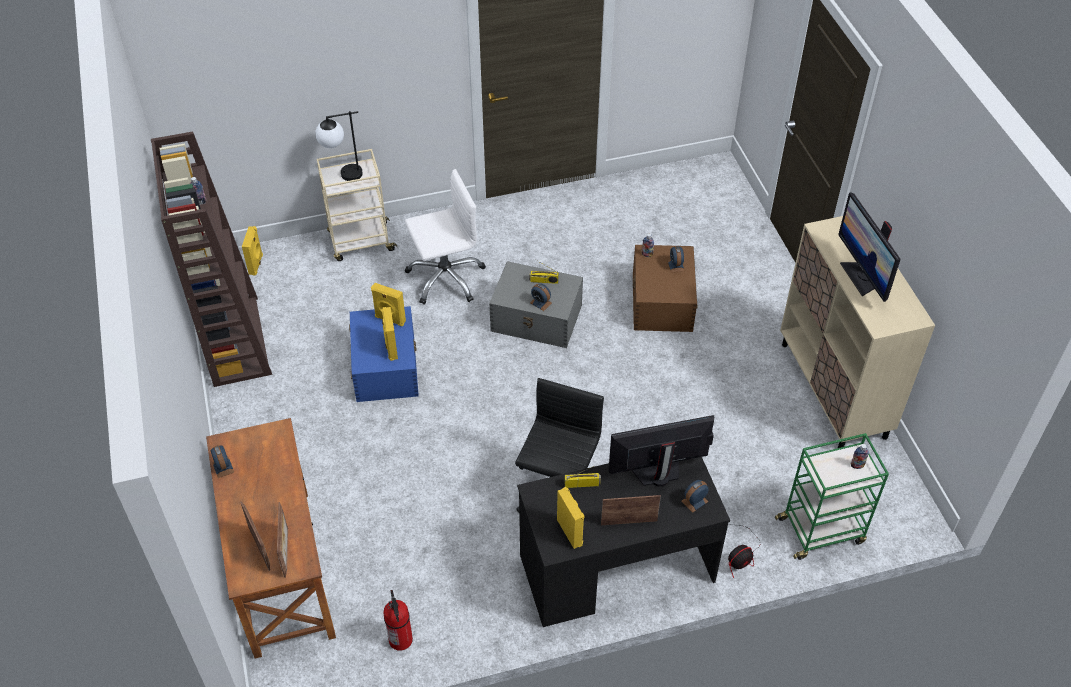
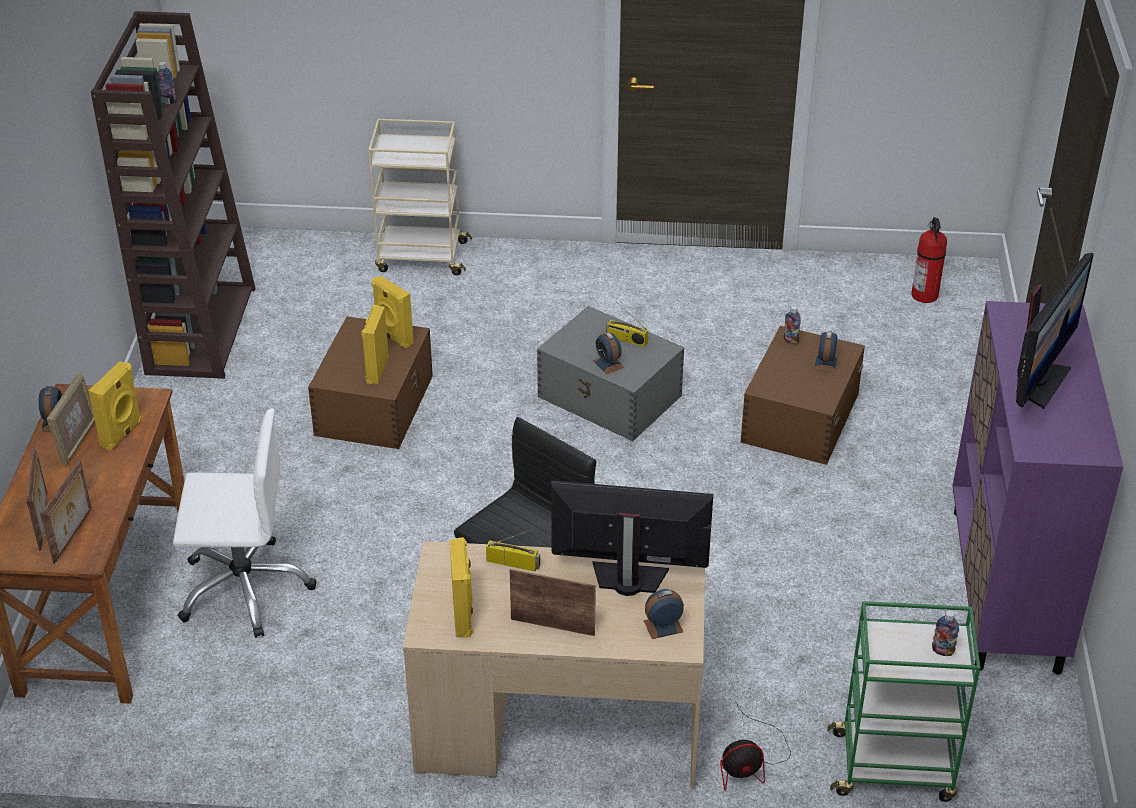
camera: 20 degrees right, 10 degrees down
yellow speaker [242,226,263,275] -> yellow speaker moved to [89,361,142,451]
table lamp [315,111,363,181] -> none
blue storage box [349,306,419,402] -> brown storage box [308,316,433,449]
fire extinguisher [384,590,413,651] -> fire extinguisher moved to [911,217,947,303]
white office chair [405,169,486,305] -> white office chair moved to [173,408,316,638]
black desk [517,457,730,627] -> beige desk [403,541,705,788]
beige cabinet [780,216,935,448] -> purple cabinet [952,301,1123,675]
monitor [838,192,901,302] -> monitor turned 150 degrees counterclockwise [1016,253,1094,409]
none -> picture frame [47,372,95,467]

